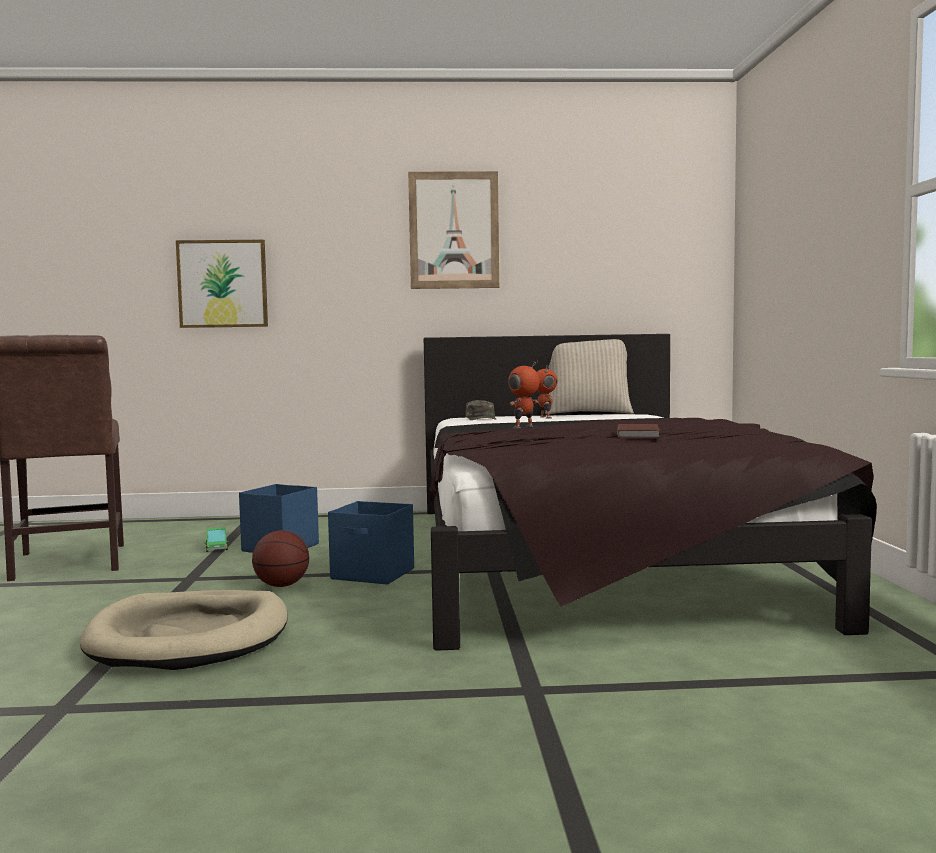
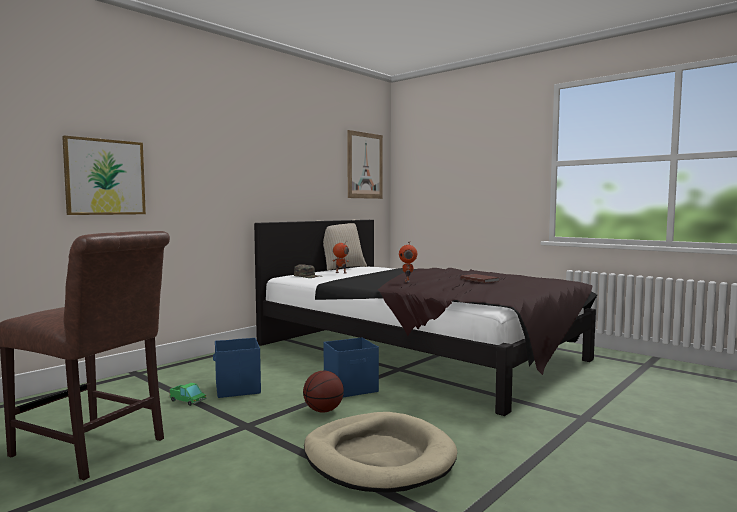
camera: 45 degrees left, 0 degrees up
picture [408,171,499,289] -> picture moved to [347,130,383,199]

